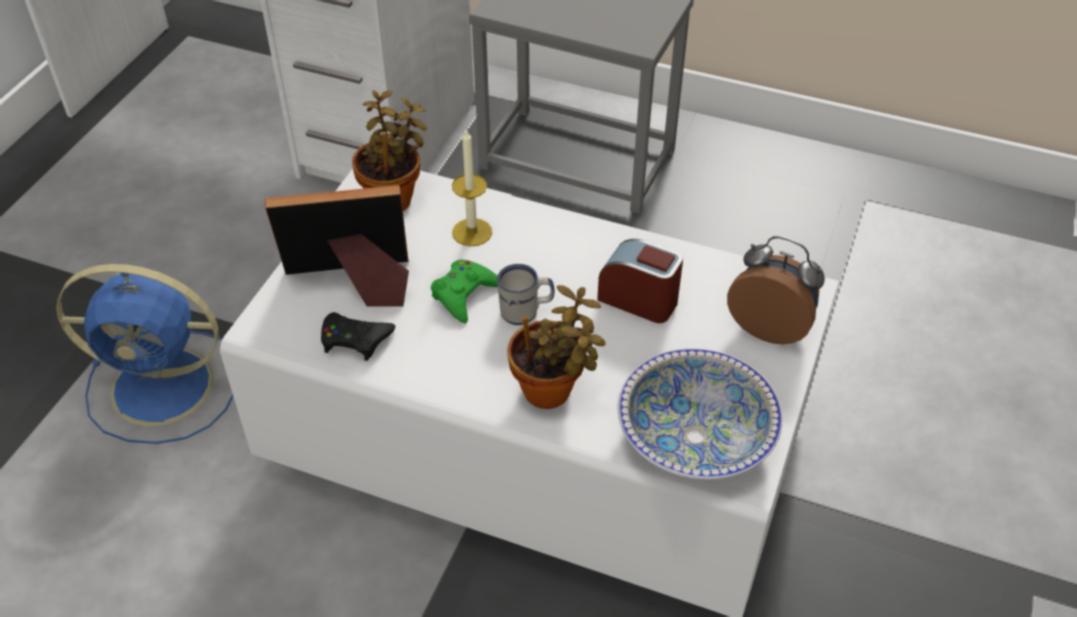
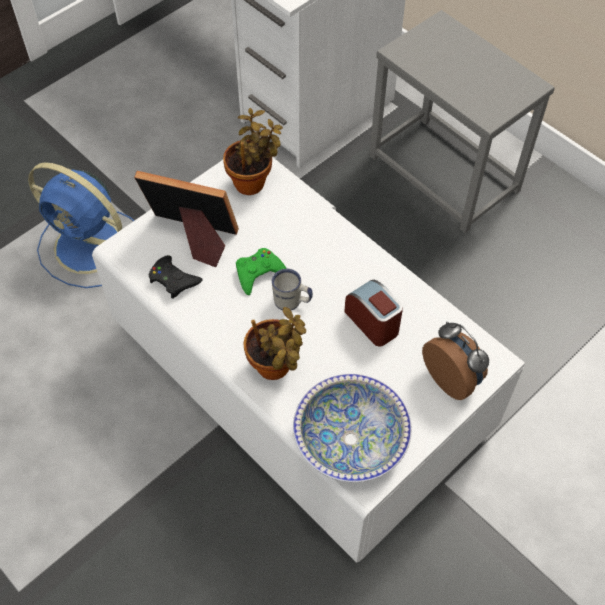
camera: 25 degrees right, 10 degrees up
candle [452,129,492,246] -> none

